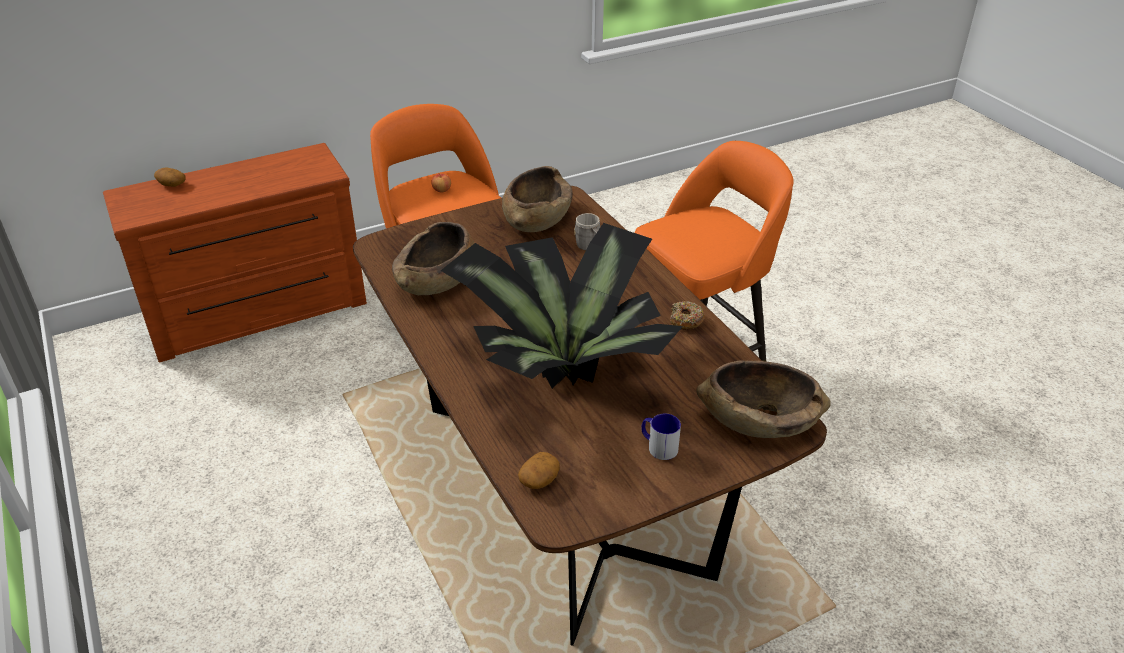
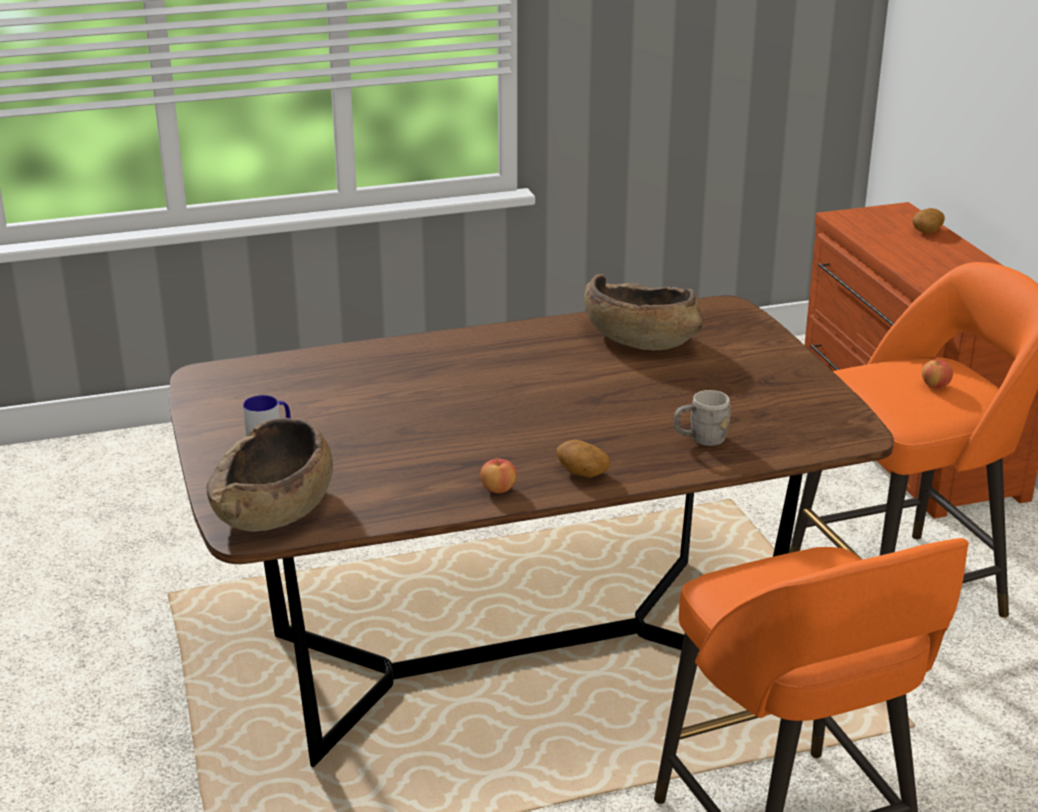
camera: 100 degrees right, 10 degrees down
potted plant [440,223,683,389] -> none
brown bowl [502,166,573,232] -> none
potato [518,452,560,489] -> potato moved to [557,440,610,477]
donut [670,301,705,330] -> apple [480,457,517,493]

